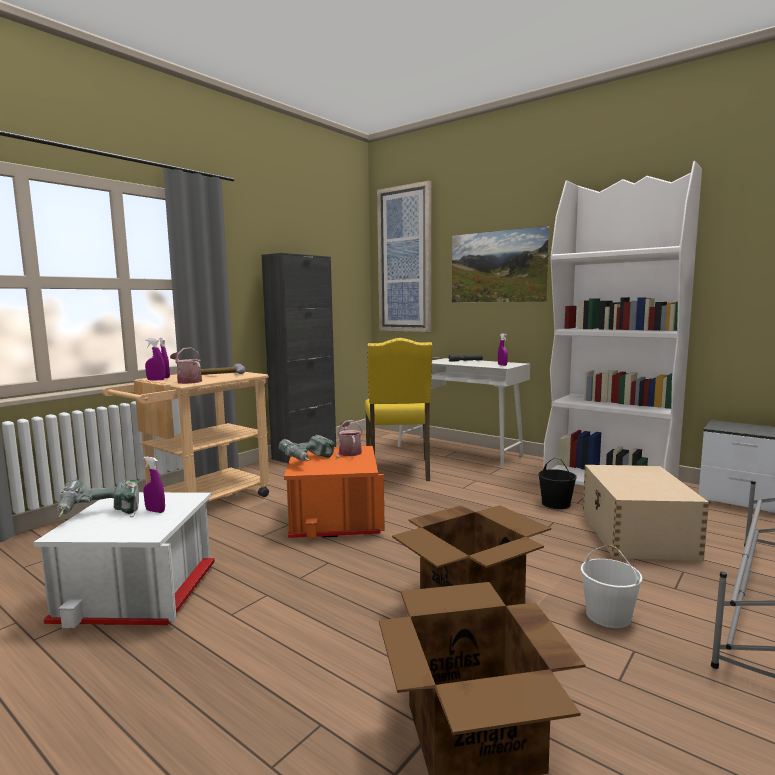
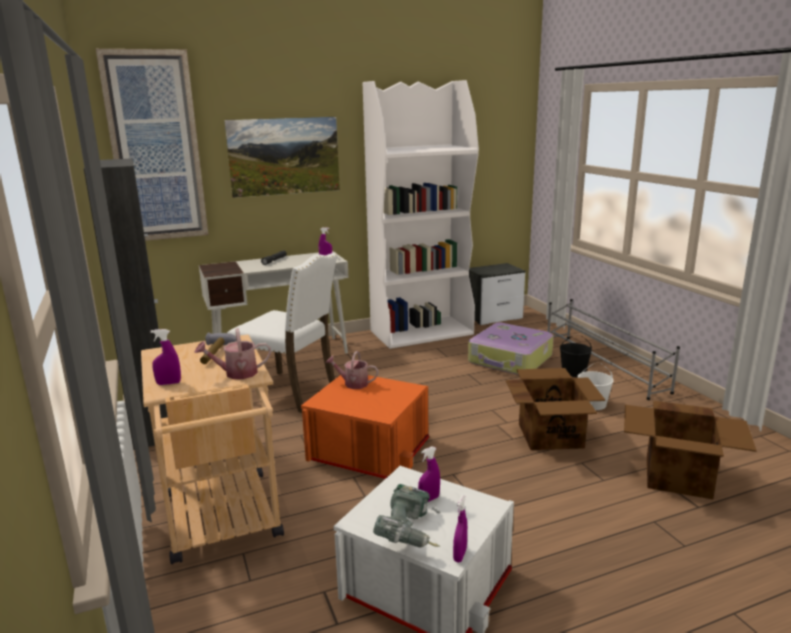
camera: 60 degrees left, 10 degrees up
purple spray bottle [145,339,165,381] -> purple spray bottle moved to [453,495,467,562]
power drill [279,435,340,461] -> none
yellow chair [365,338,432,481] -> white chair [227,253,337,413]
black bucket [538,457,577,509] -> black bucket moved to [560,334,592,377]
beige storage box [583,465,709,561] -> suitcase [468,322,554,375]

